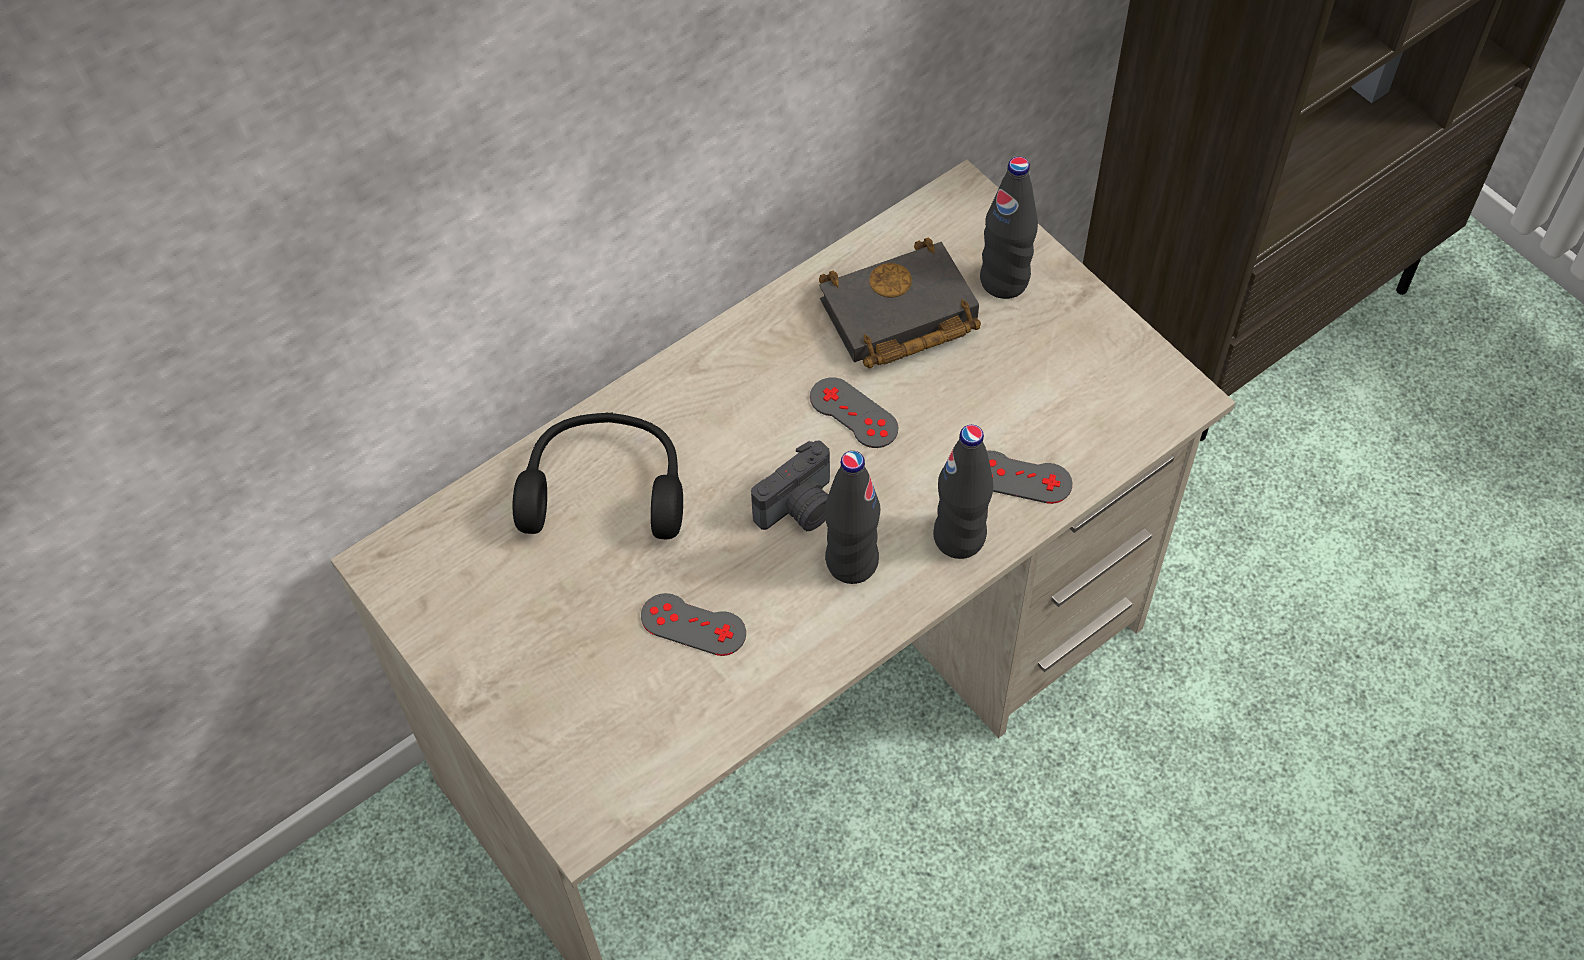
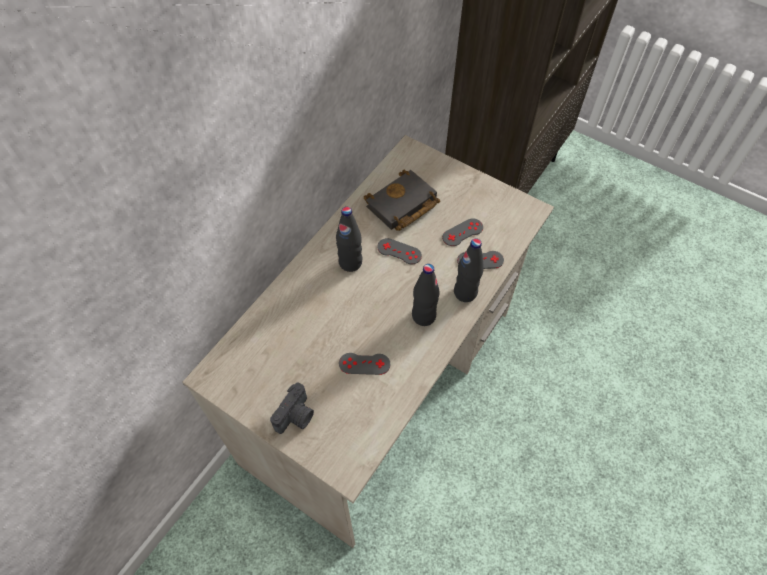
camera: 20 degrees left, 0 degrees up
black headphones [512,412,683,539] -> none
camera [751,441,830,531] -> camera moved to [270,382,314,434]
black bottle [980,157,1038,299] -> black bottle moved to [336,207,363,272]
none -> grey game controller [442,218,483,246]

